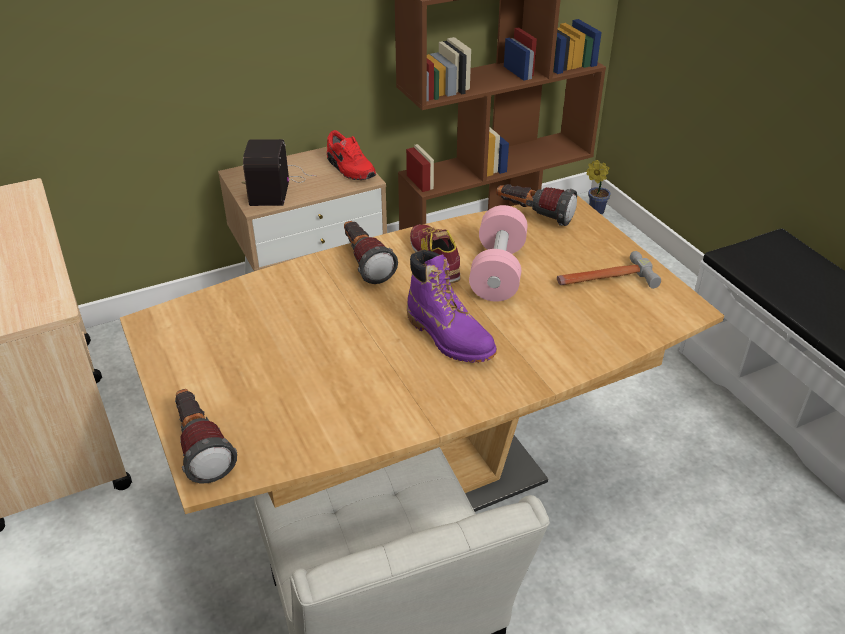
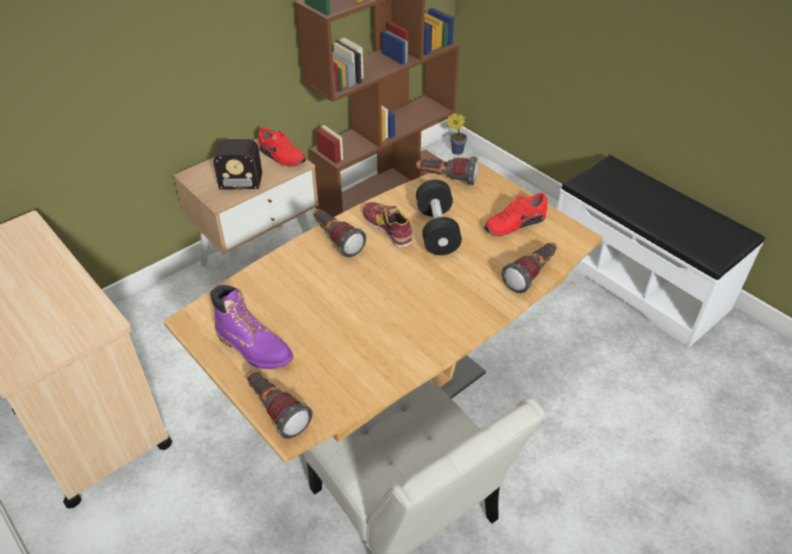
camera: 15 degrees left, 5 degrees up
radio [242,139,315,206] -> radio turned 75 degrees counterclockwise [196,139,262,191]
purple boot [407,250,497,363] -> purple boot moved to [210,285,293,369]
pink dumbbell [469,205,528,302] -> black dumbbell [416,180,462,255]
hammer [557,251,661,288] -> red shoe [484,193,547,236]
none -> flashlight [502,242,557,293]

